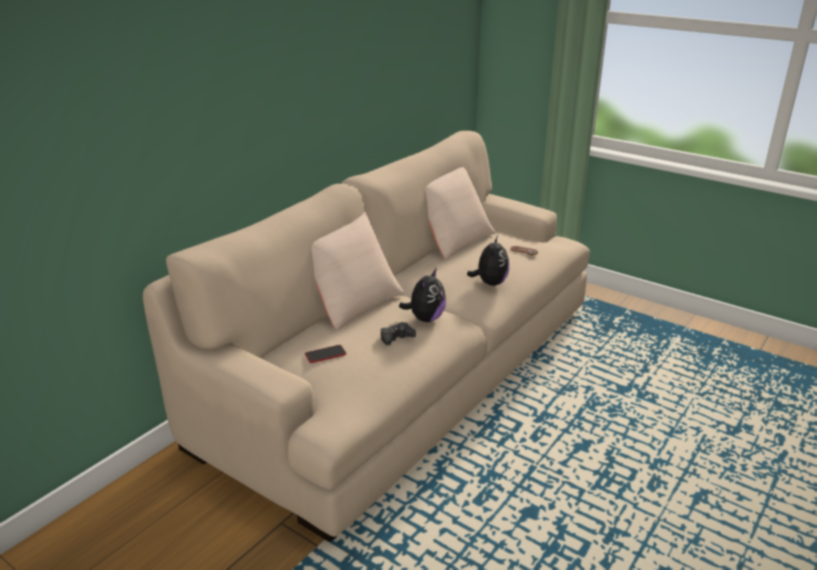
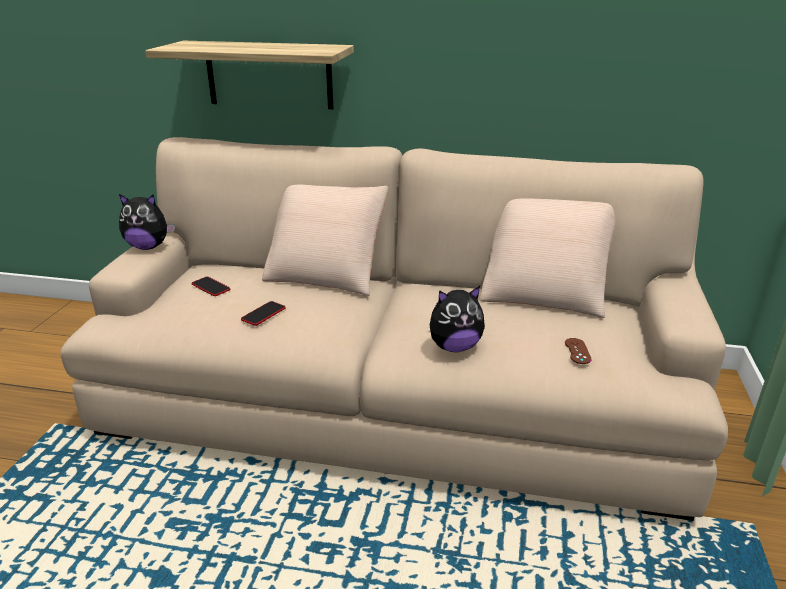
camera: 65 degrees right, 0 degrees up
black game controller [381,322,416,345] -> phone [241,301,286,326]
plush toy [399,268,446,322] -> plush toy moved to [119,194,175,250]
none -> shelf [145,41,354,109]

